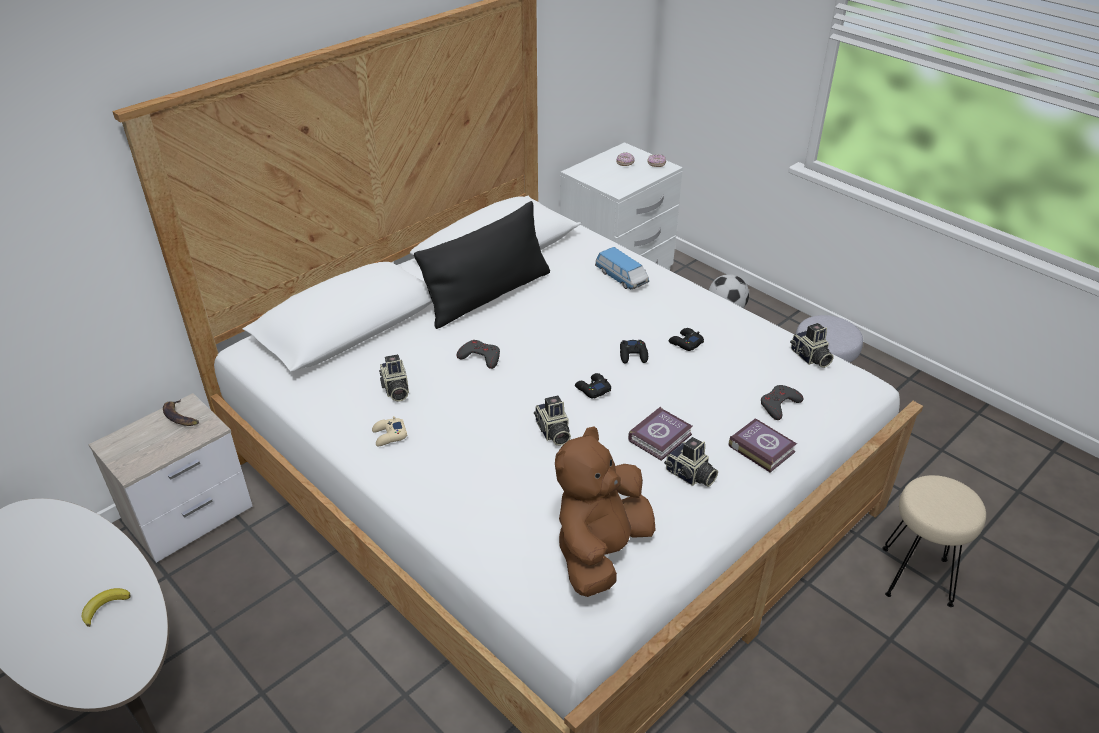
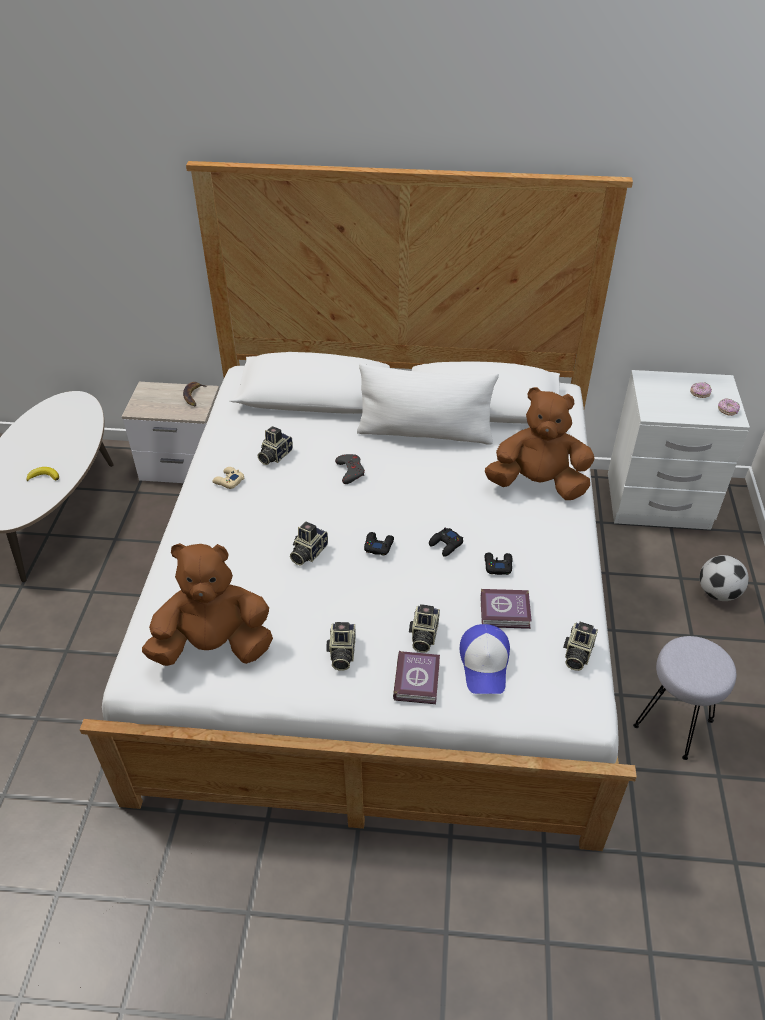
camera: 50 degrees right, 5 degrees up
black pillow [414,201,550,329] -> white pillow [357,363,499,445]
toy car [595,247,649,289] -> brown plush toy [485,387,594,500]
book [628,406,693,461] -> book moved to [480,589,532,629]
grey game controller [761,385,804,420] -> cap [460,624,510,694]
beige stool [882,475,986,607] -> none
none -> camera [409,604,440,653]

